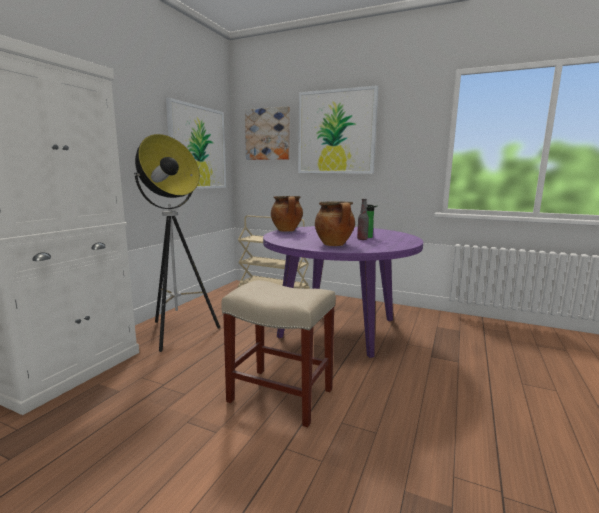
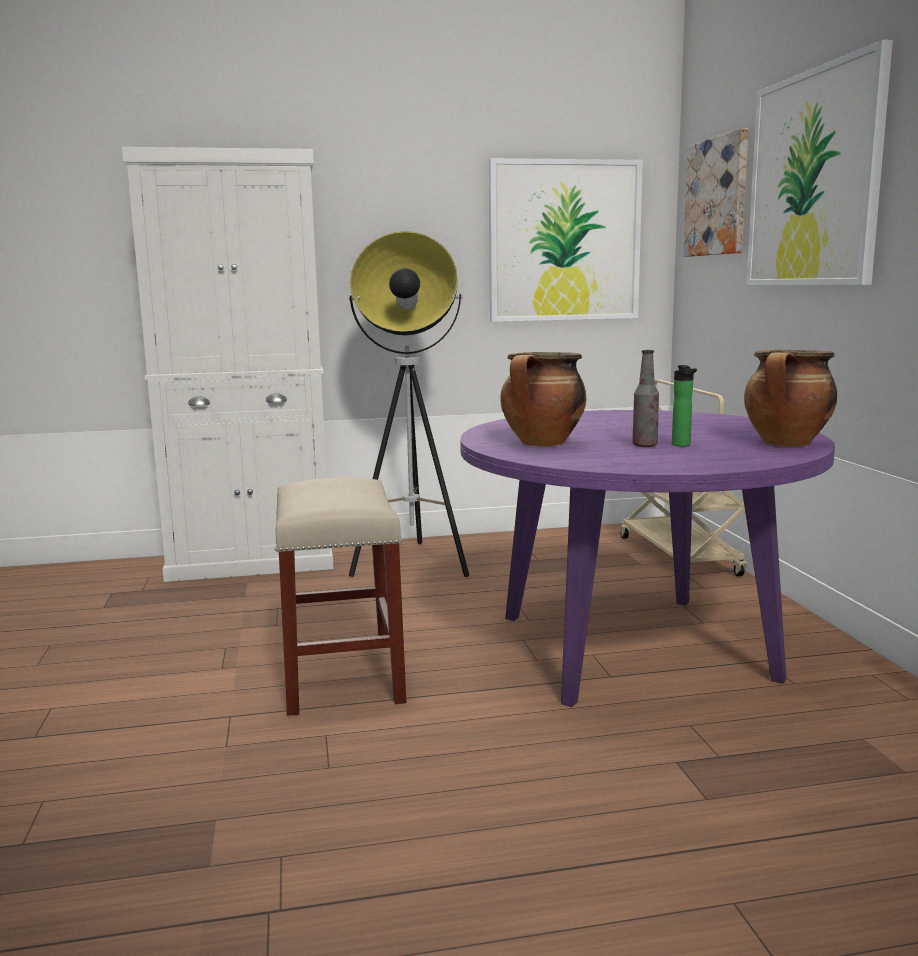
camera: 55 degrees right, 0 degrees up
cooking pot [271,196,303,232] -> cooking pot moved to [744,350,837,447]

